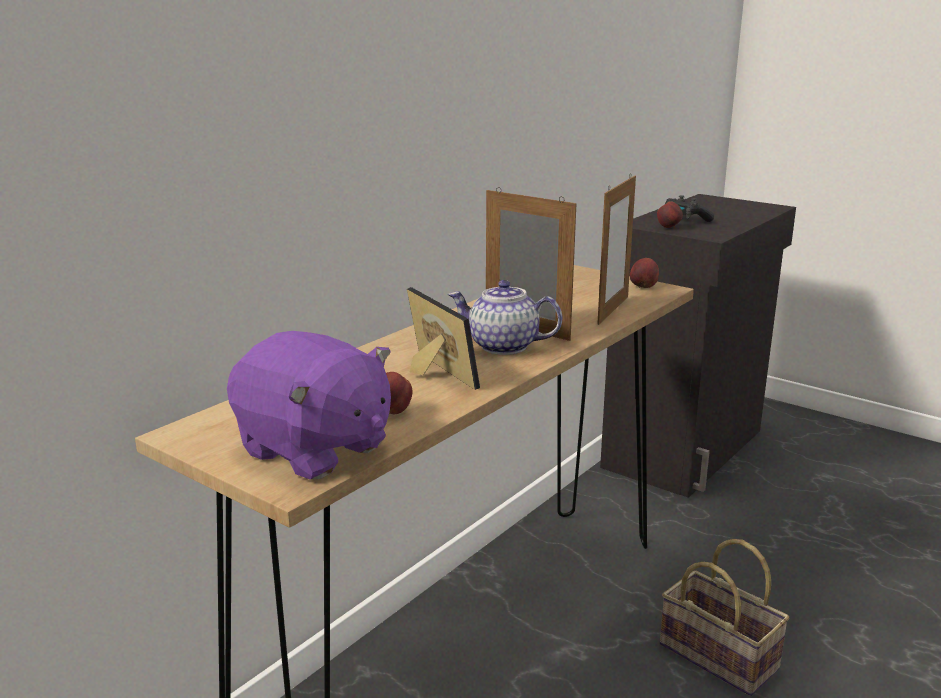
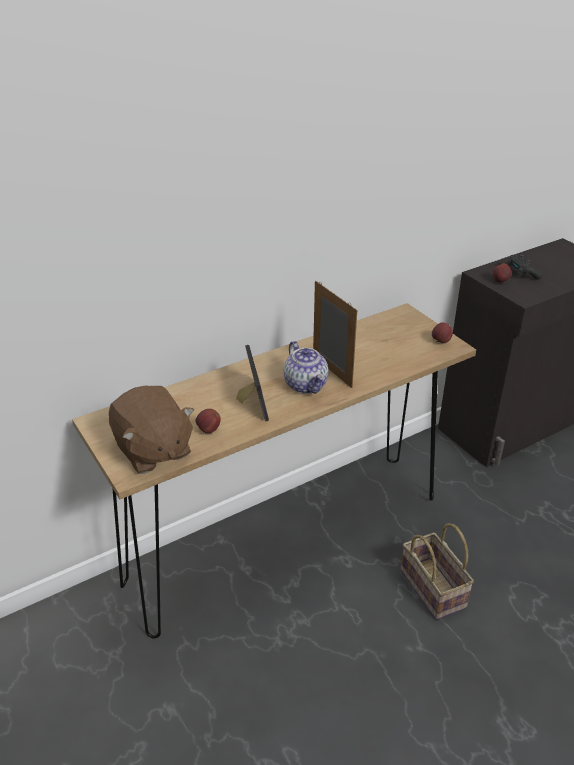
camera: 20 degrees right, 15 degrees up
purple plush toy [227,331,391,480] -> brown plush toy [109,386,194,474]
teapot [448,280,562,355] -> teapot turned 150 degrees counterclockwise [284,341,328,394]
picture frame [597,173,636,325] -> none

